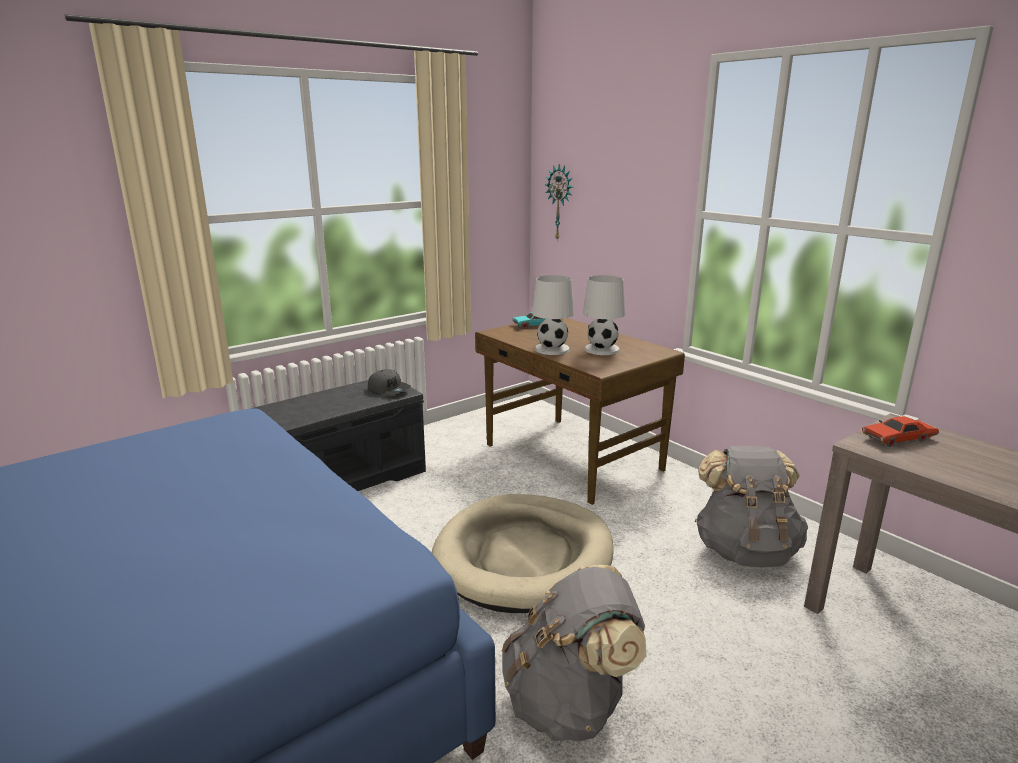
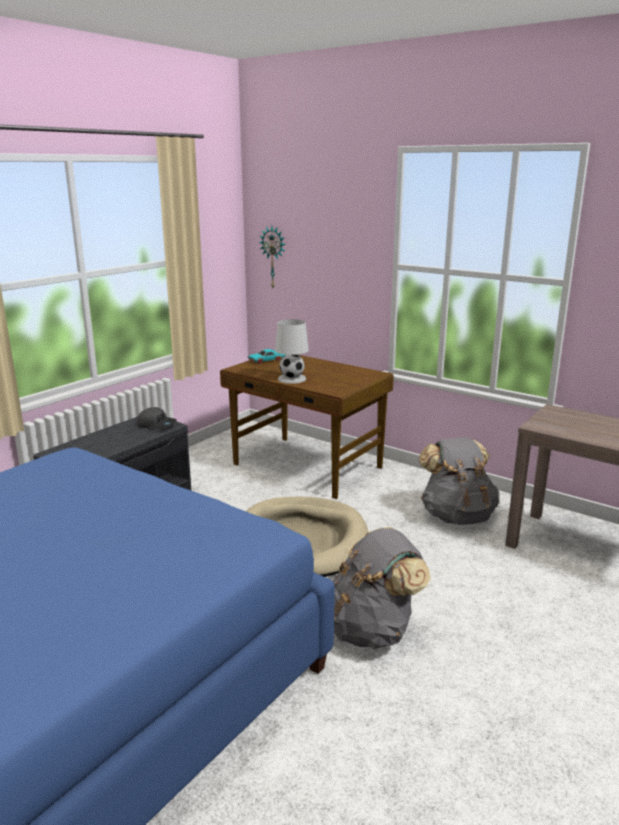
camera: 15 degrees left, 0 degrees up
white table lamp [583,275,625,355] -> none
red toy car [862,416,939,447] -> none

